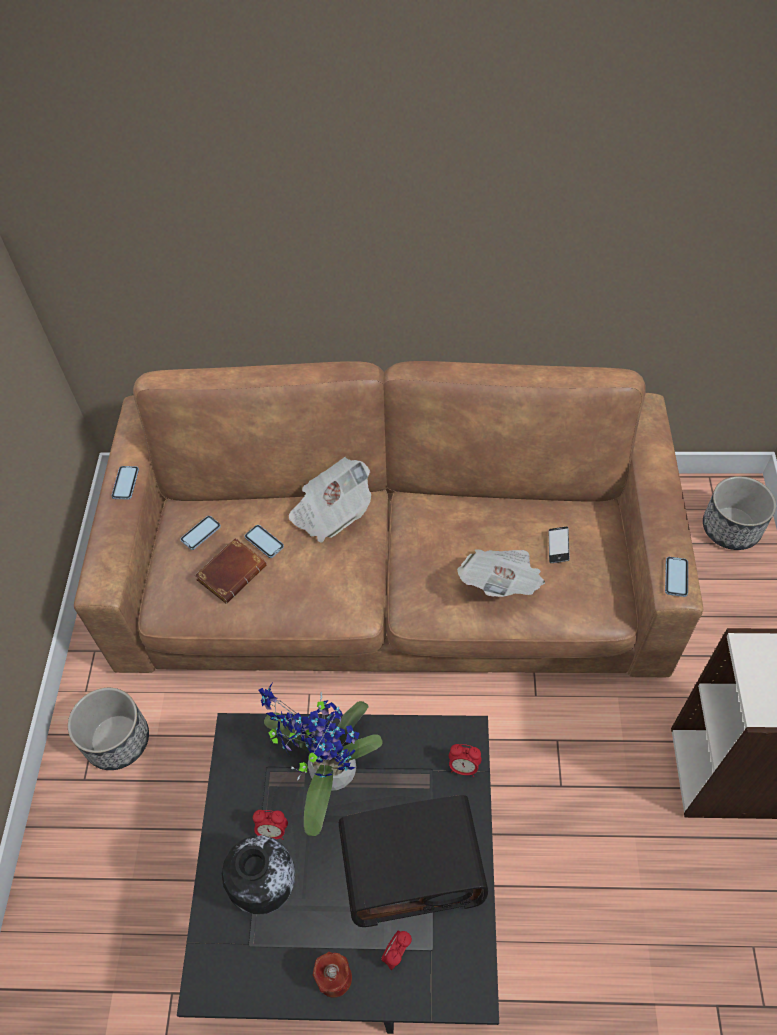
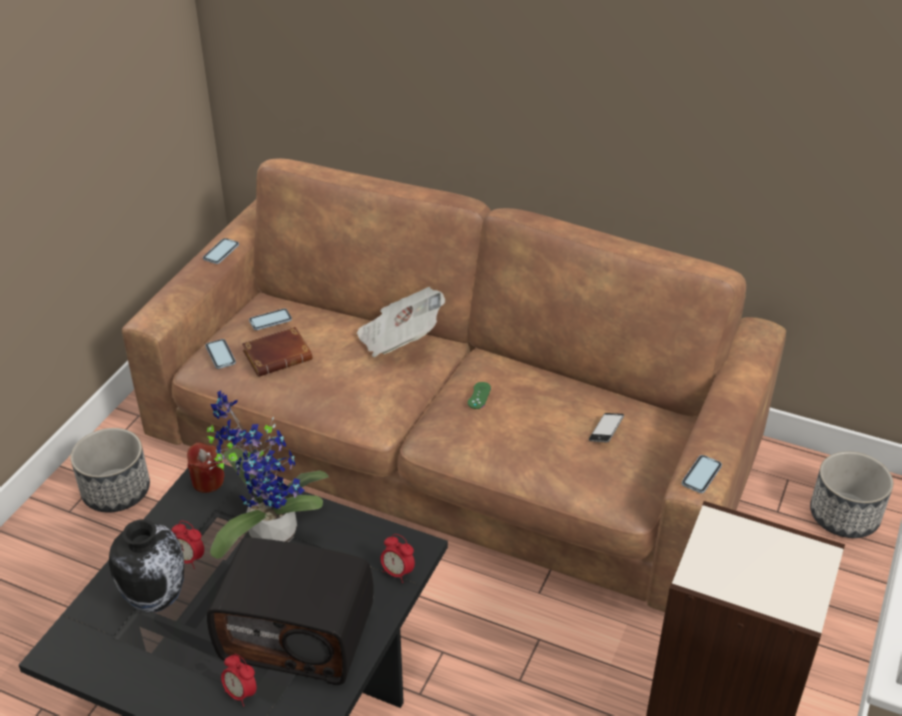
camera: 20 degrees right, 15 degrees down
phone [245,525,284,558] -> phone moved to [205,339,236,369]
red candle [313,952,352,998] -> red candle moved to [187,442,225,493]
alarm clock [381,931,412,970] -> alarm clock turned 105 degrees counterclockwise [221,654,256,707]
newspaper [457,549,545,597] -> none
none -> green game controller [468,382,491,409]

